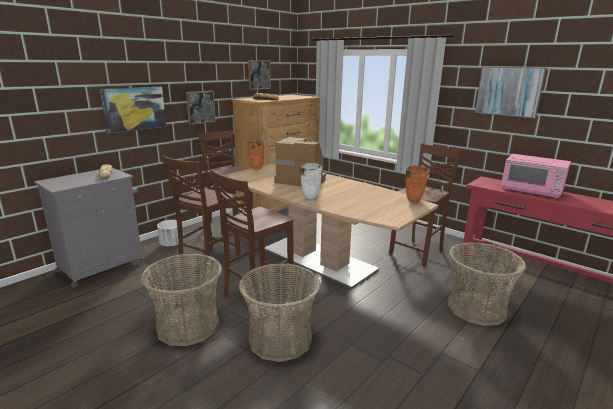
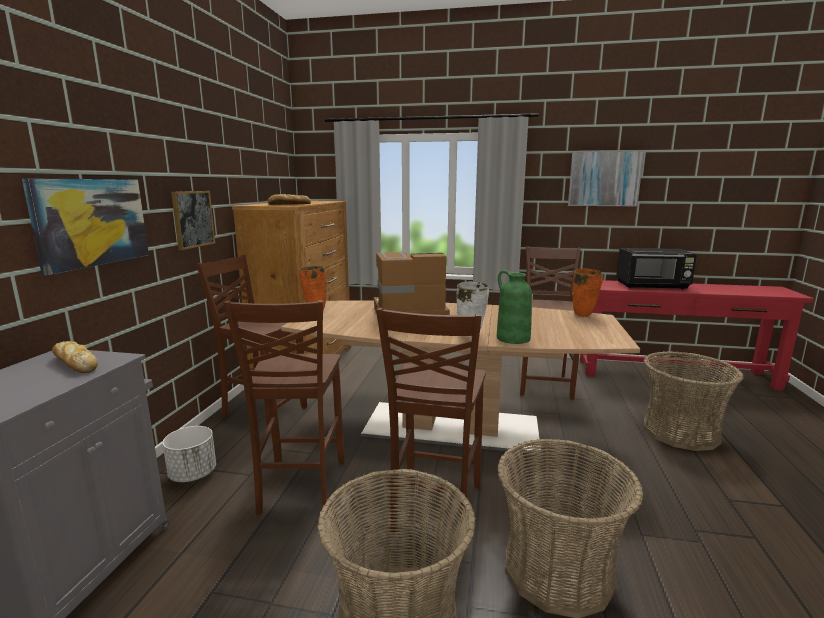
camera: 30 degrees left, 5 degrees down
picture [248,60,271,90] -> none
pink microwave [501,154,571,198] -> black microwave [616,248,697,289]
none -> green vase [497,270,532,344]

